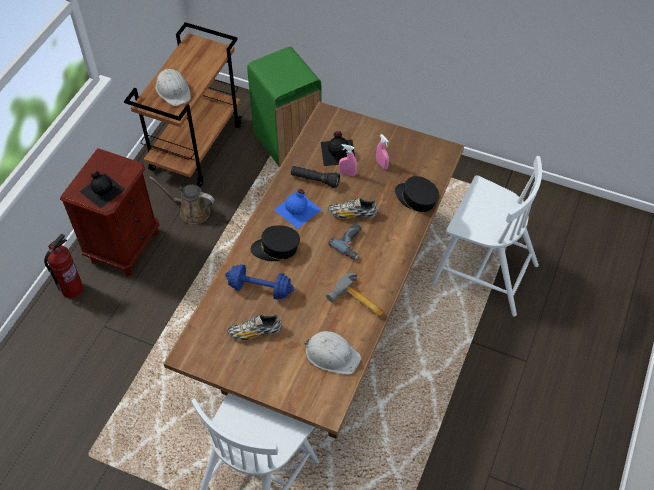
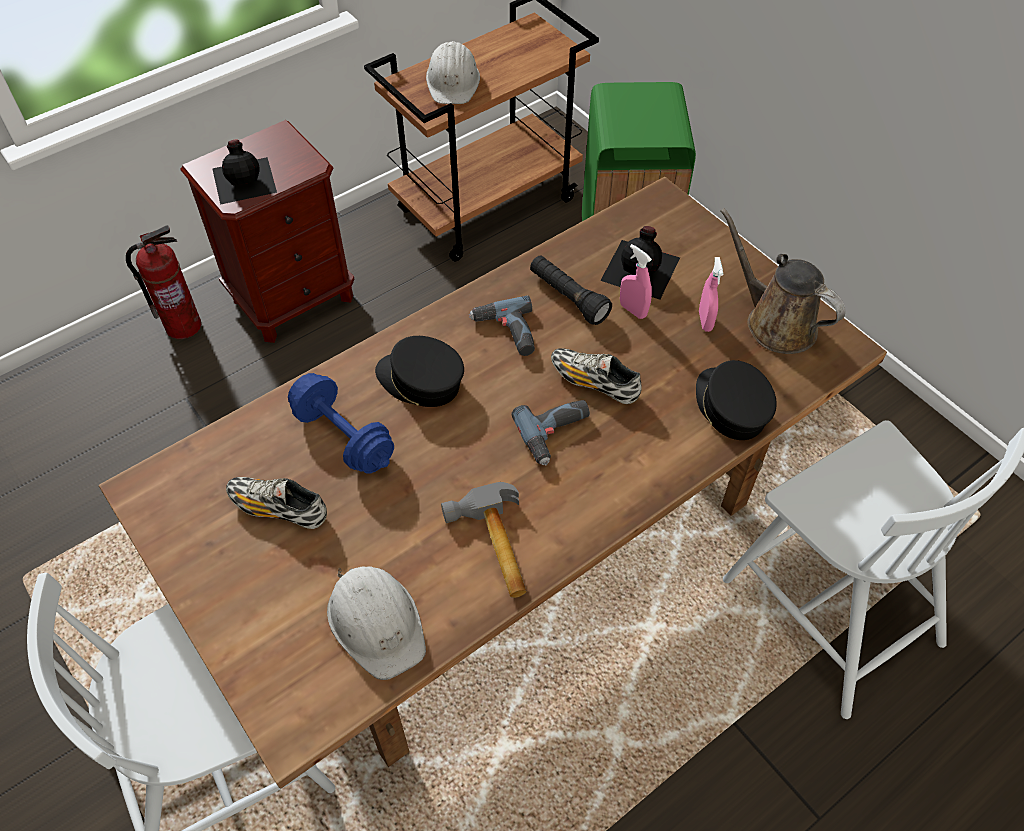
camera: 30 degrees right, 0 degrees up
brown watering can [149,176,215,224] -> brown watering can moved to [721,208,846,354]
blue bottle [274,189,322,229] -> power drill [469,295,535,356]

